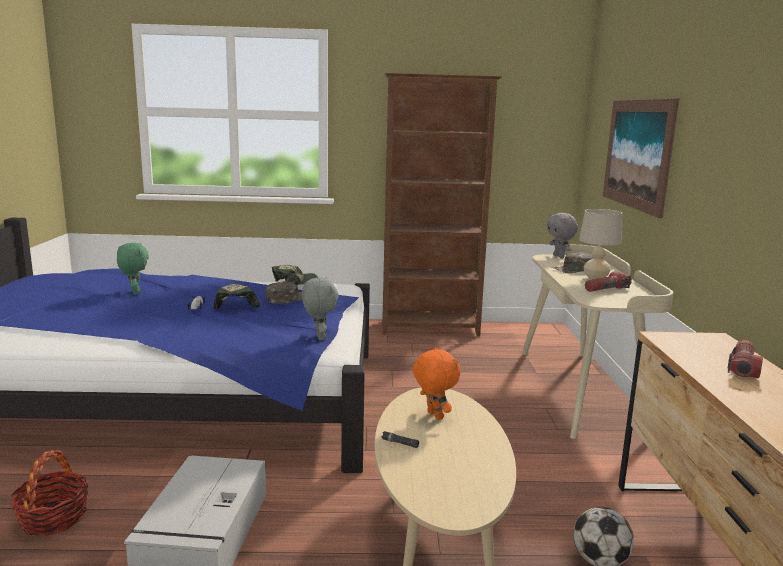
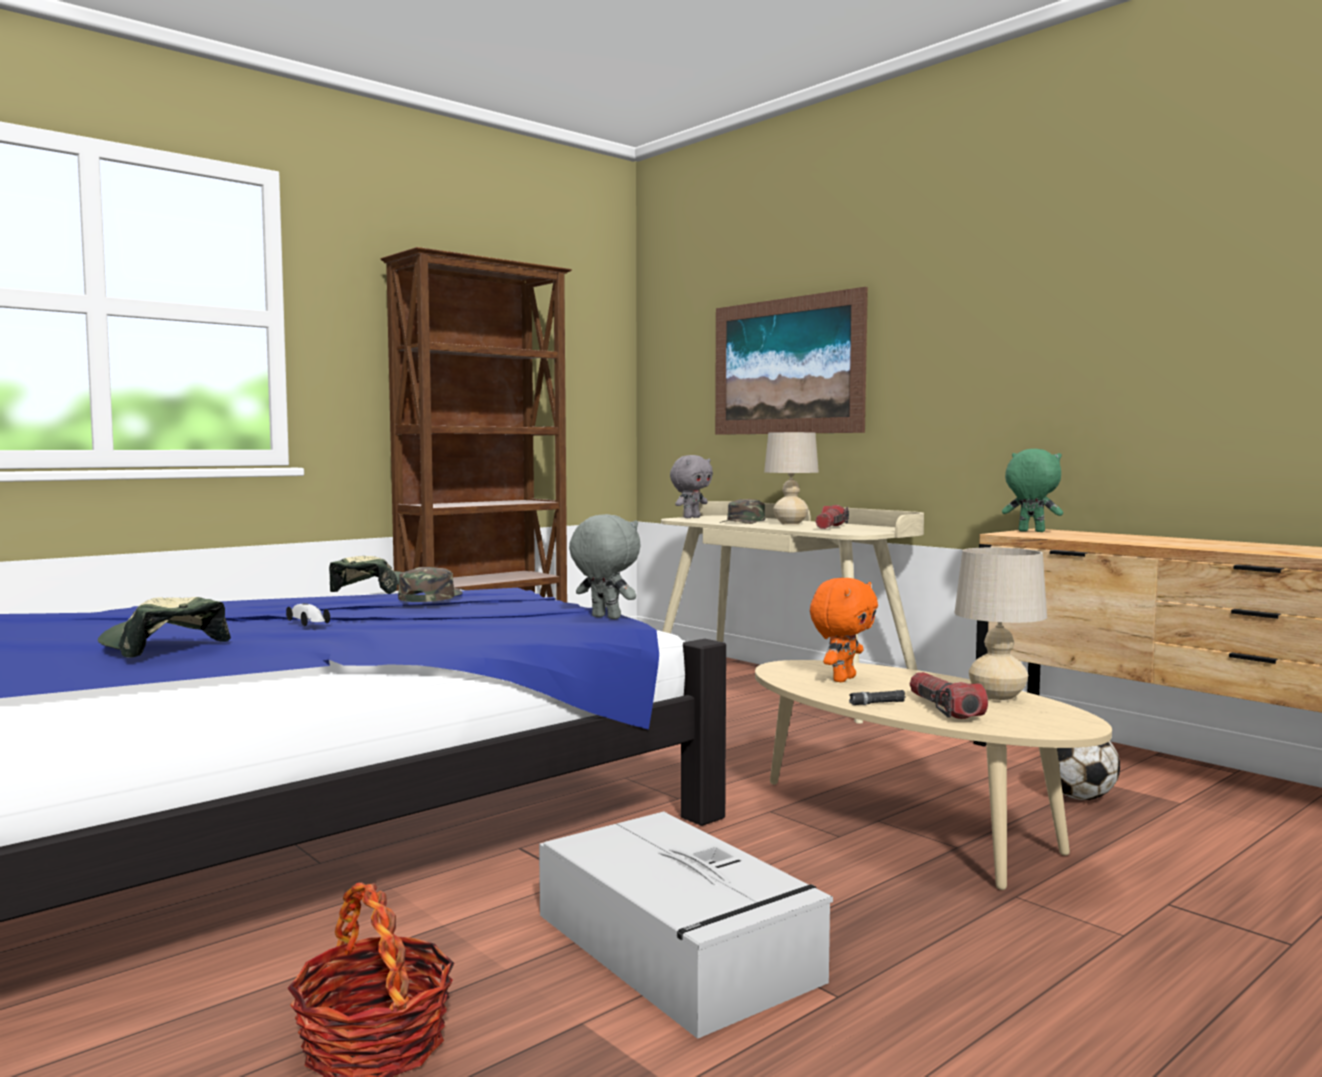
camera: 40 degrees left, 10 degrees down
green plush toy [117,243,149,295] -> green plush toy moved to [1002,449,1063,532]
cap [212,284,260,310] -> cap moved to [98,597,231,658]
orange plush toy [413,347,461,420] -> orange plush toy turned 105 degrees clockwise [810,578,878,682]
grey plush toy [547,213,578,258] -> grey plush toy turned 75 degrees counterclockwise [670,455,713,518]
flashlight [728,340,763,378] -> flashlight moved to [910,672,988,719]
none -> beige table lamp [954,548,1047,702]

